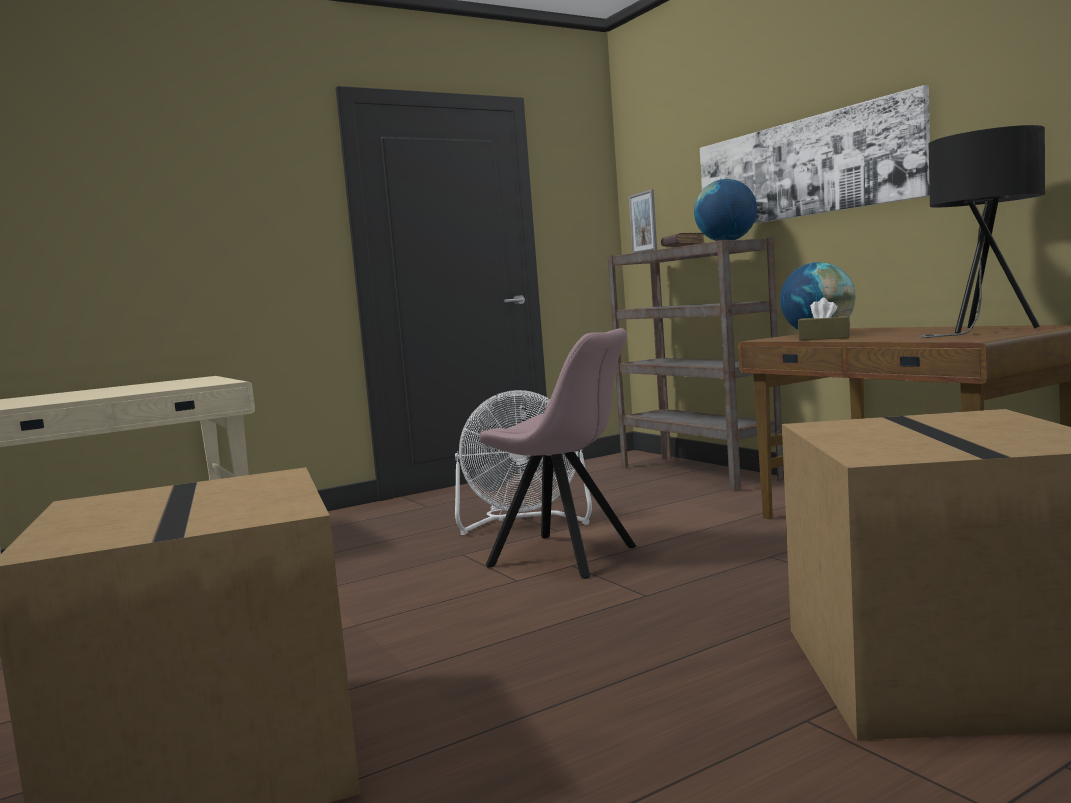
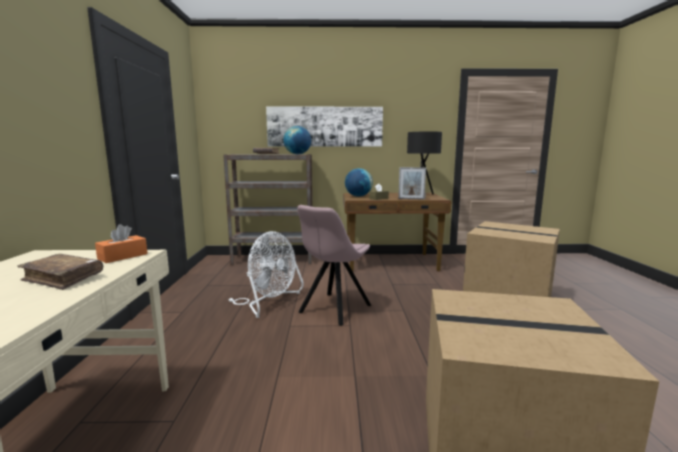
camera: 60 degrees left, 5 degrees up
pink chair [479,328,636,579] -> pink chair turned 150 degrees clockwise [297,205,371,326]
picture frame [629,189,657,253] -> picture frame moved to [398,167,426,200]
none -> brown book [17,254,103,290]
none -> orange tissue box [95,224,148,263]

